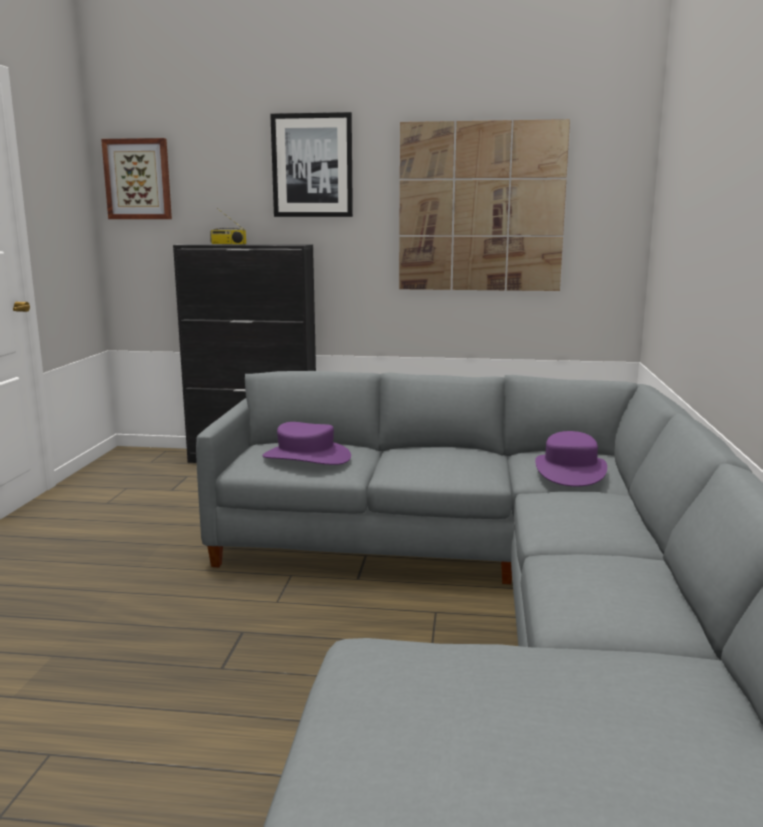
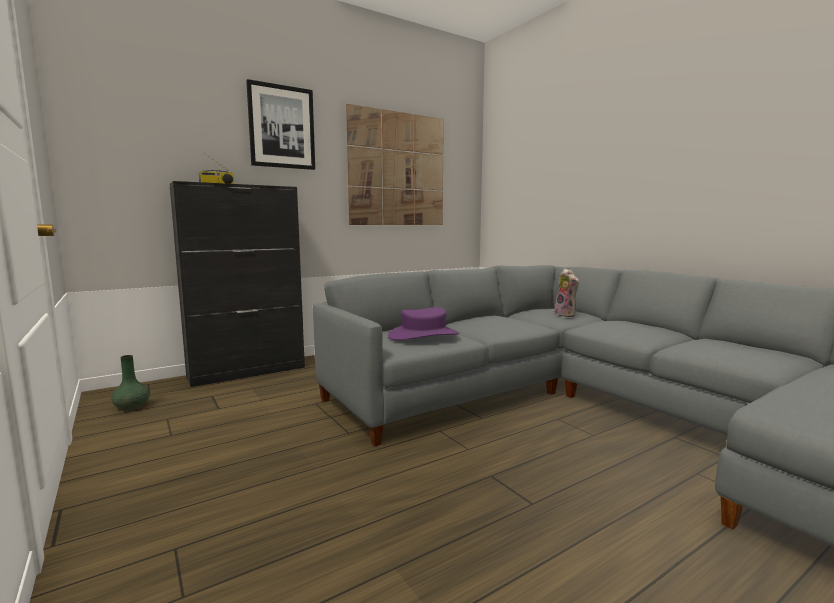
camera: 40 degrees left, 5 degrees down
picture [101,138,172,219] -> none
purple hat [535,431,607,486] -> plush toy [554,269,579,317]
none -> green vase [111,355,150,411]

